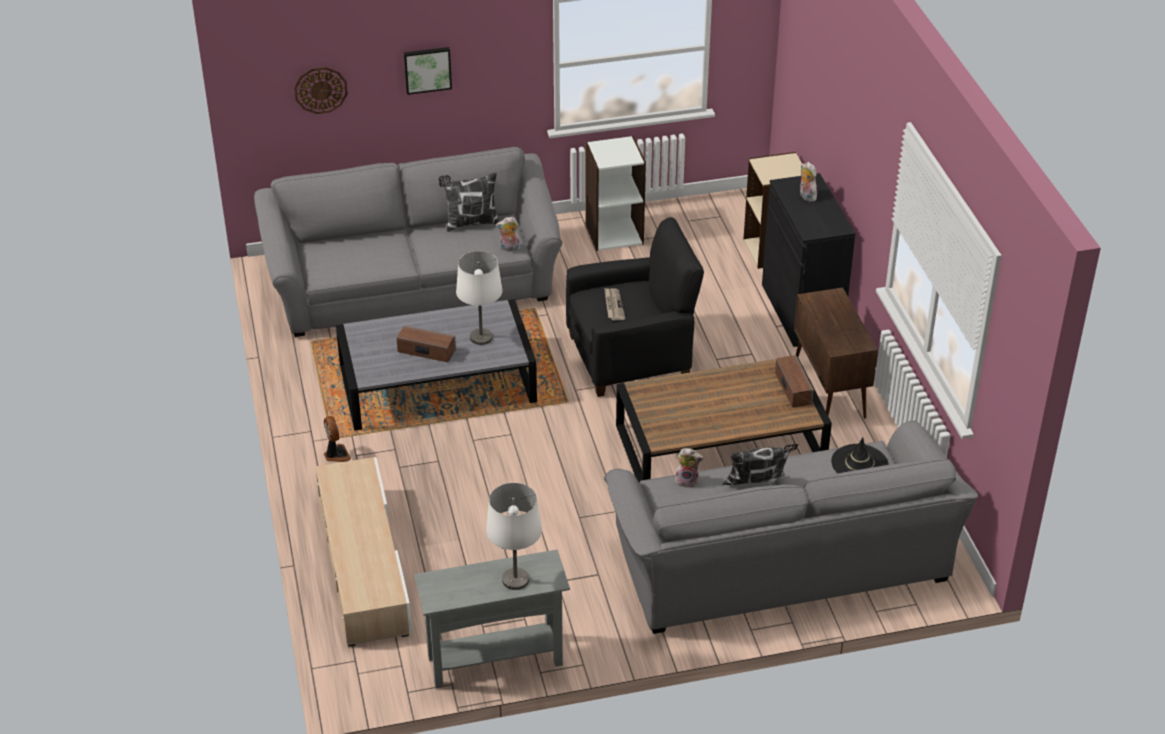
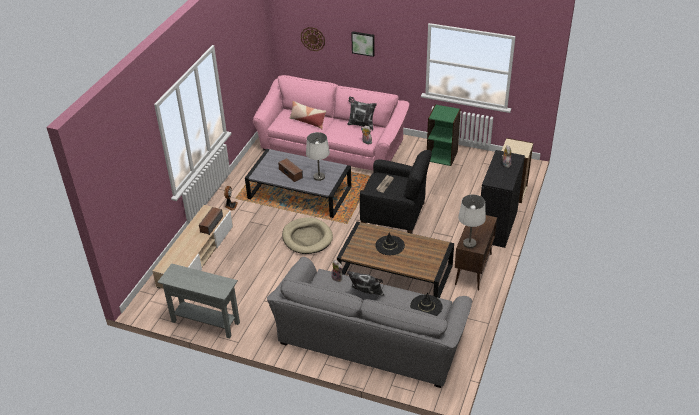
camera: 35 degrees right, 0 degrees up
grey sofa [254,147,562,337] -> pink sofa [253,75,409,170]
white table lamp [486,483,542,590] -> white table lamp moved to [458,194,486,248]
white bookcase [585,136,646,251] -> green bookcase [427,104,461,166]
speaker [775,355,814,408] -> speaker moved to [199,207,223,235]
none -> beige dog bed [282,217,333,254]
none -> pillow [290,101,326,129]
none -> black hat [375,232,405,255]

